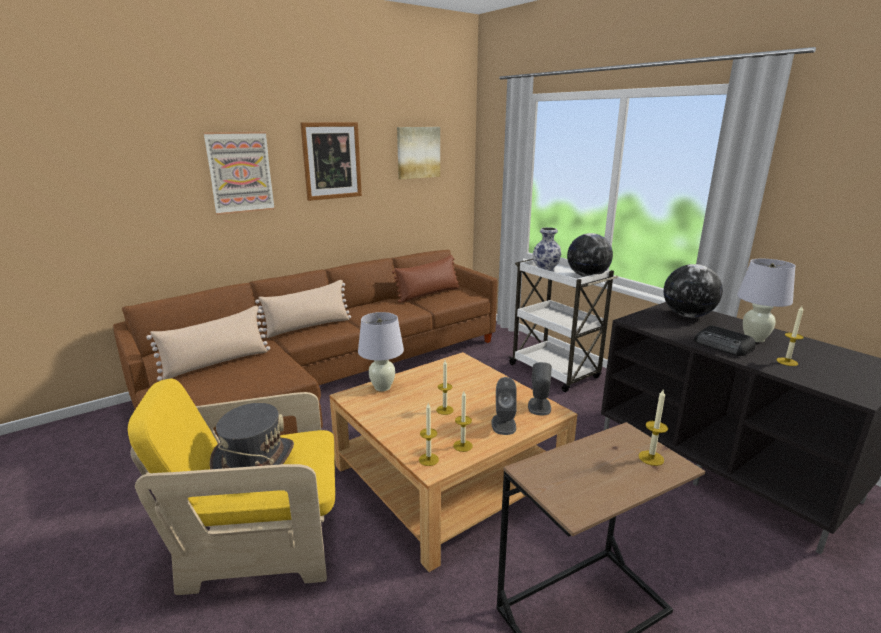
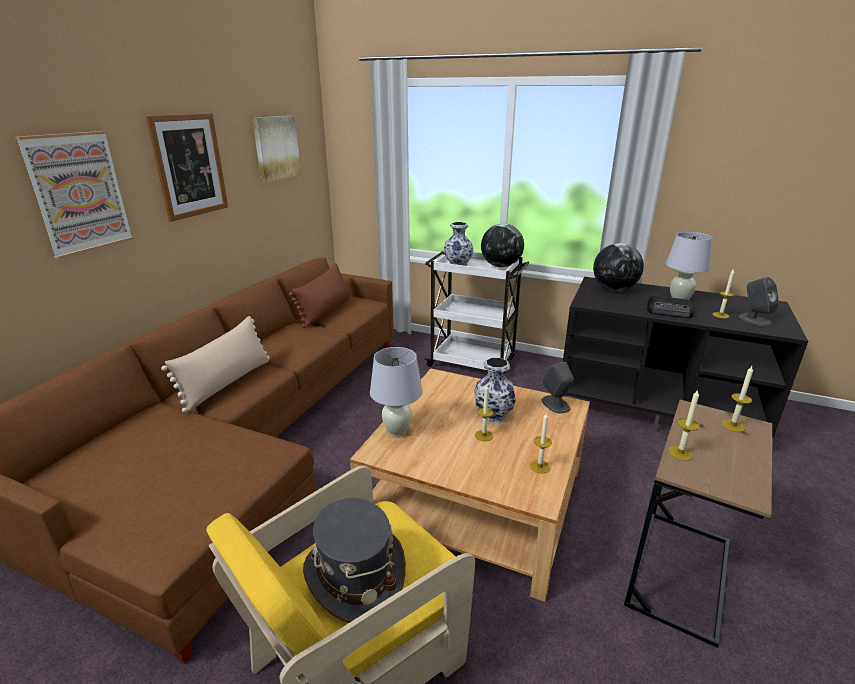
camera: 30 degrees left, 5 degrees up
beige pillow [146,306,270,381] -> none
candle [419,403,439,466] -> candle moved to [668,390,700,461]
grey speaker [491,377,517,435] -> grey speaker moved to [738,277,779,326]
none -> vase [474,357,516,423]

